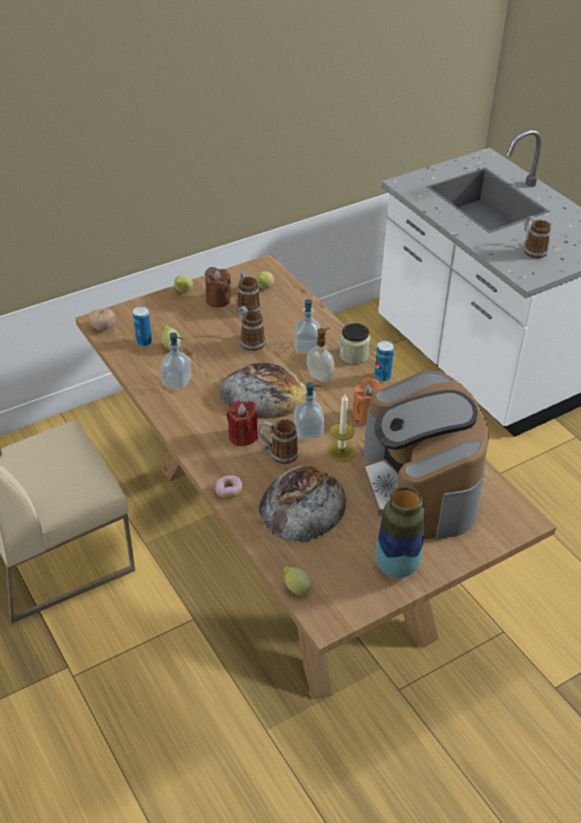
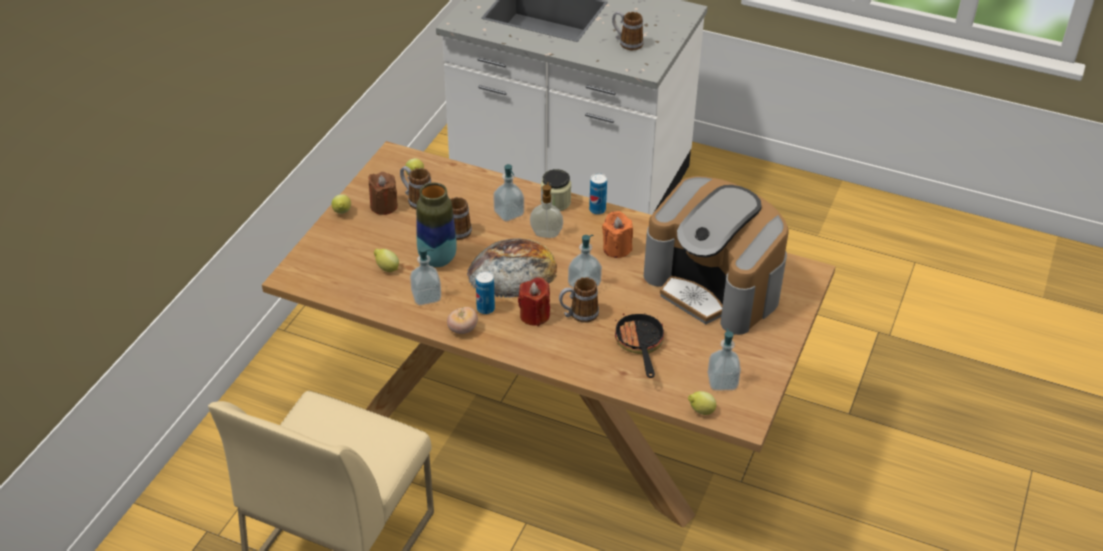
camera: 35 degrees left, 0 degrees up
tomato [89,309,115,330] -> tomato moved to [447,307,478,334]
can [133,306,152,346] -> can moved to [476,271,495,314]
donut [215,475,243,498] -> none
bread [258,465,346,543] -> frying pan [615,313,665,378]
candle [327,394,356,462] -> none
vase [376,486,425,578] -> vase moved to [416,183,457,267]
none -> soap dispenser [708,328,741,391]

